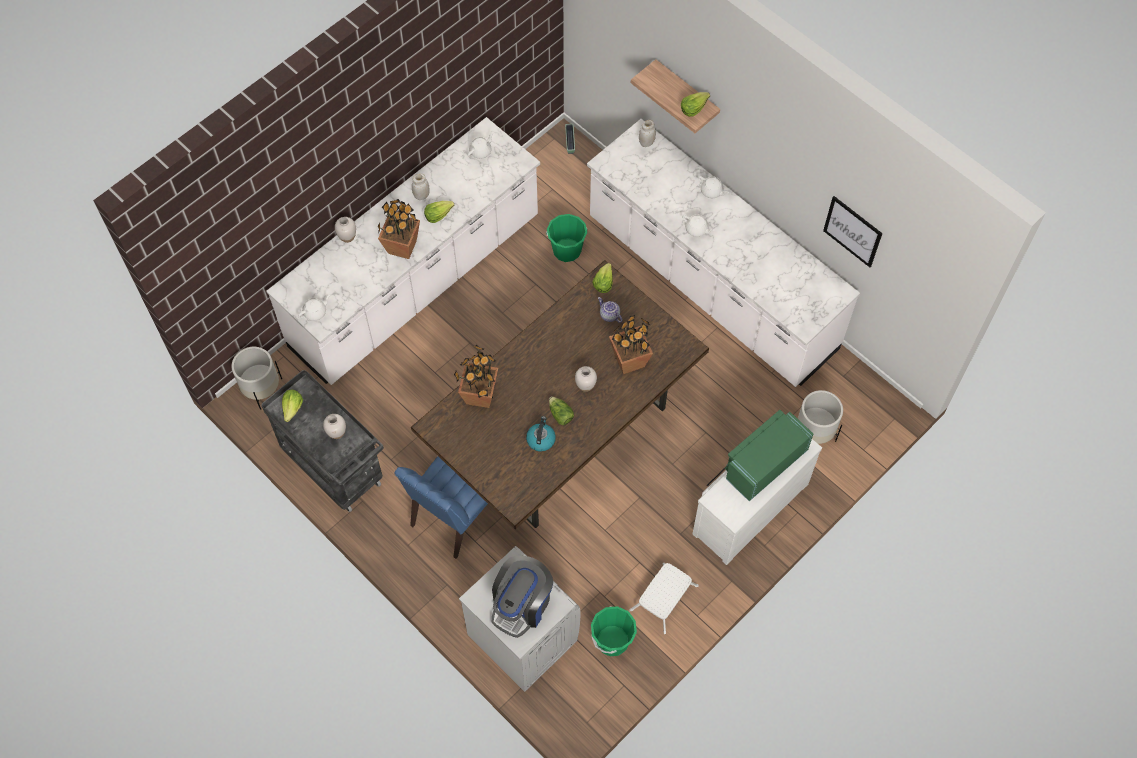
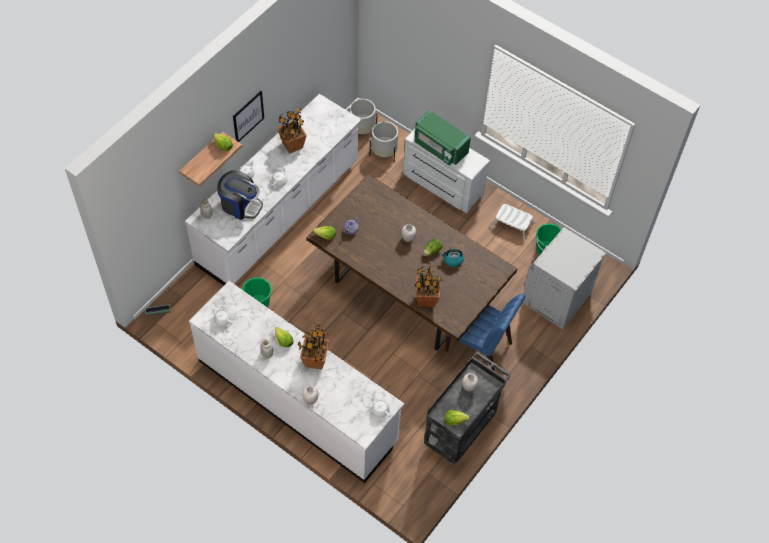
camera: 100 degrees left, 5 degrees down
white planter [232,347,282,410] -> white planter moved to [350,99,377,134]
coffee machine [492,556,553,638] -> coffee machine moved to [217,170,263,220]
potted plant [609,315,653,374] -> potted plant moved to [277,107,307,154]
picture [823,196,883,267] -> picture moved to [233,91,264,142]

